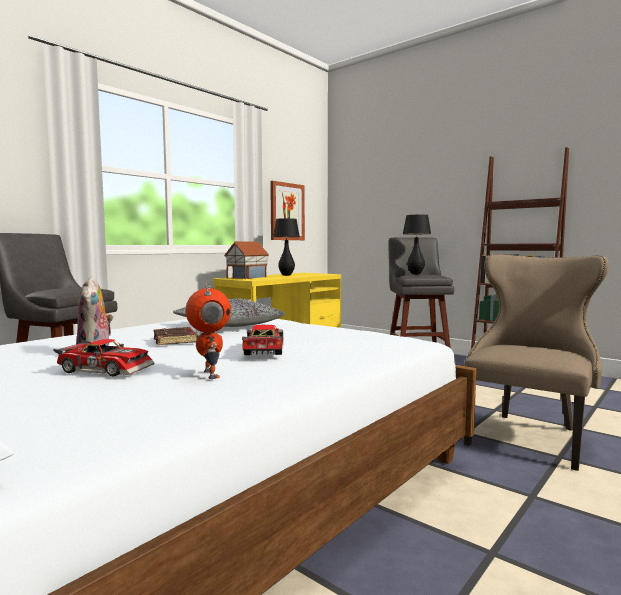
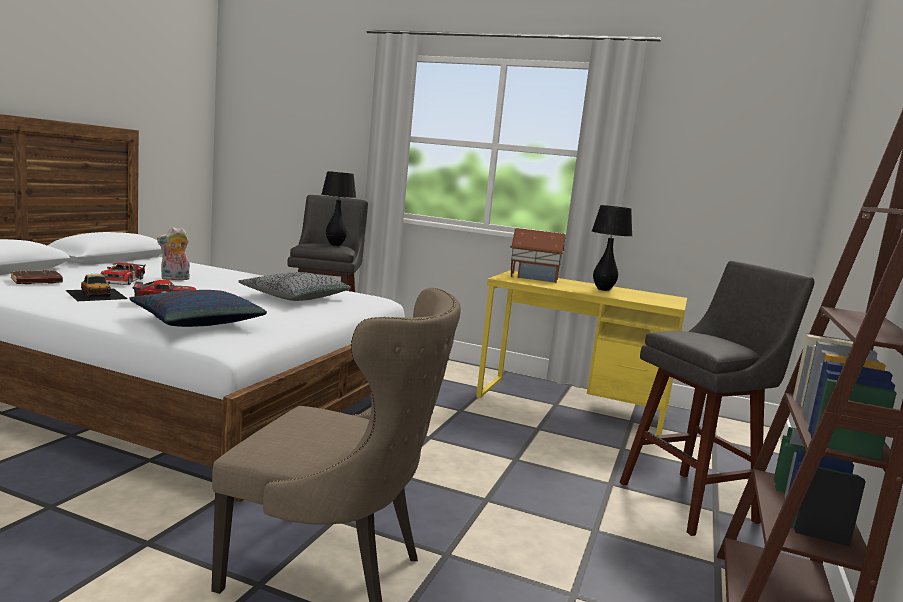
camera: 70 degrees right, 5 degrees up
brown book [154,327,198,345] -> brown book moved to [11,270,63,284]
toy robot [185,283,231,379] -> toy car [66,274,128,301]
picture [270,181,305,240] -> none
black table lamp [403,215,431,274] -> black table lamp moved to [322,171,356,246]
none -> blue pillow [129,290,267,327]

